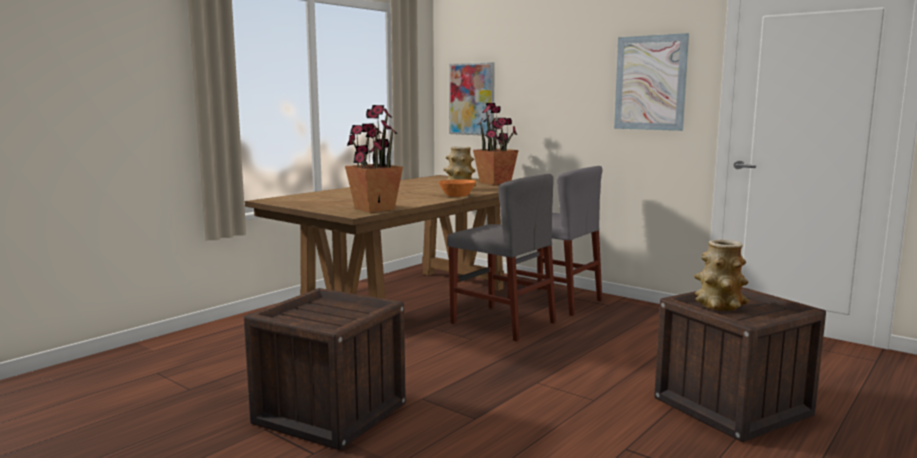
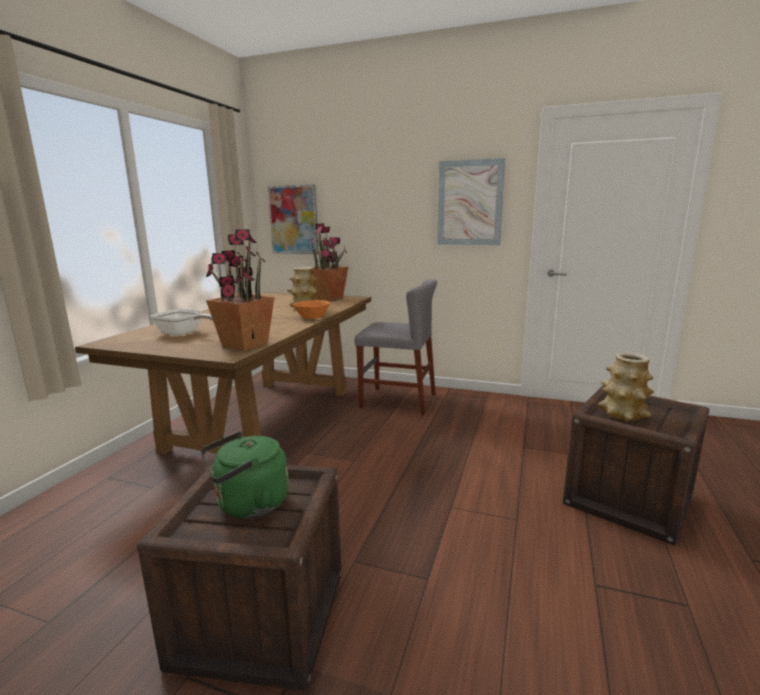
camera: 20 degrees left, 5 degrees up
grey chair [447,174,556,342] -> none
none -> frying pan [150,309,213,335]
none -> green kettle [201,432,289,518]

